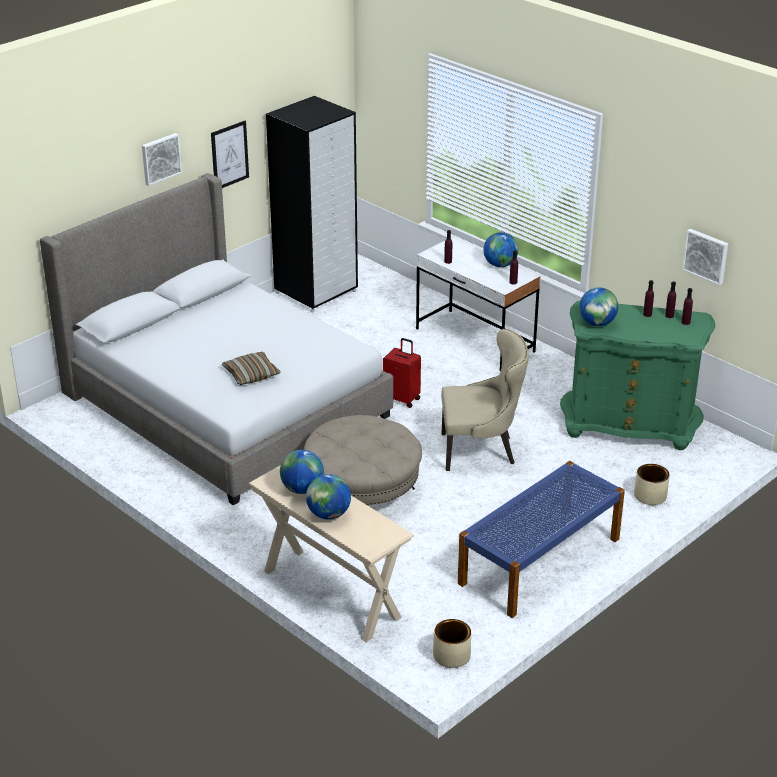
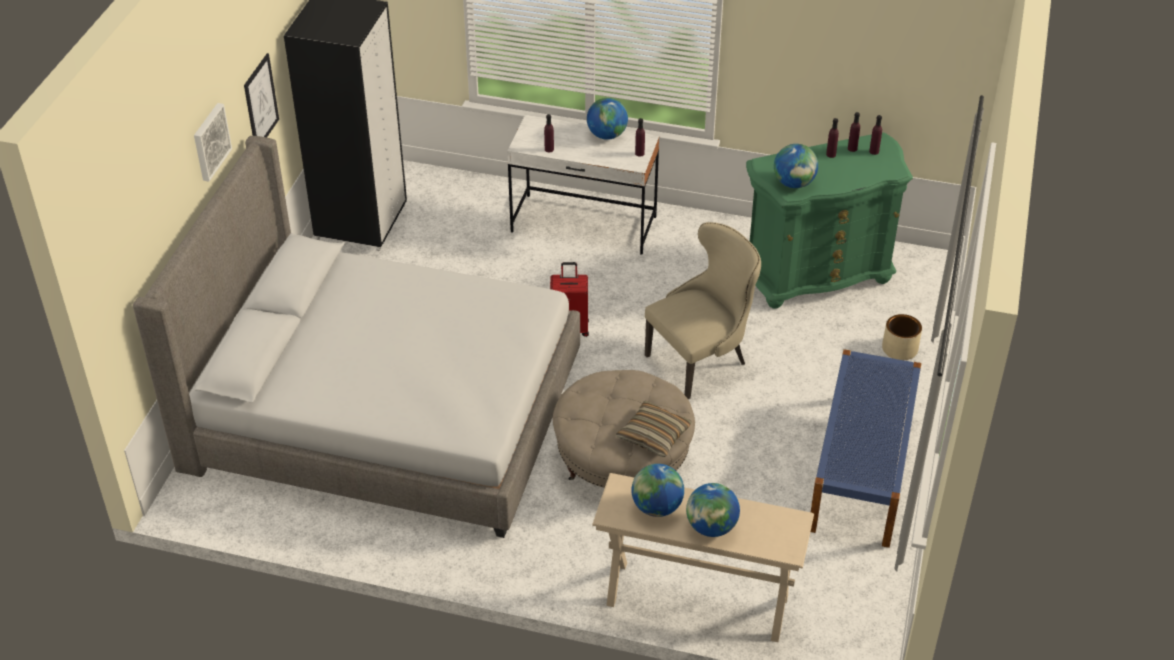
camera: 30 degrees left, 10 degrees up
pillow [222,352,280,385] -> pillow moved to [616,401,692,457]
beige planter [433,619,471,668] -> none
picture [682,229,728,285] -> none

